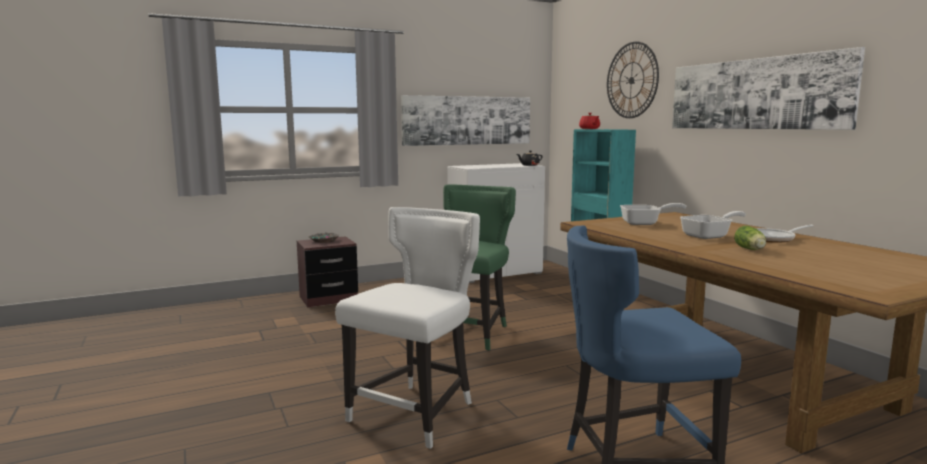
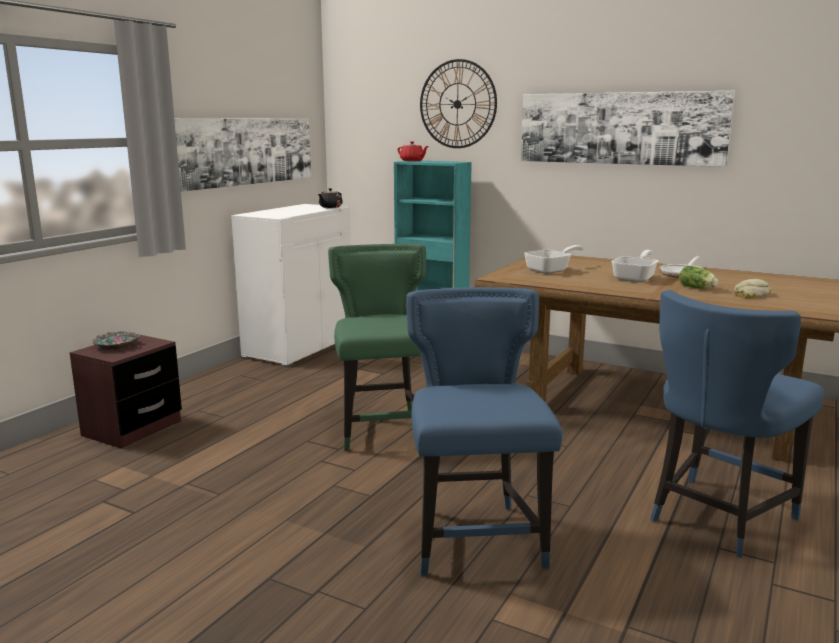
camera: 35 degrees left, 5 degrees up
white chair [335,207,480,449] -> blue chair [406,287,562,576]
none -> bread [734,279,771,298]

